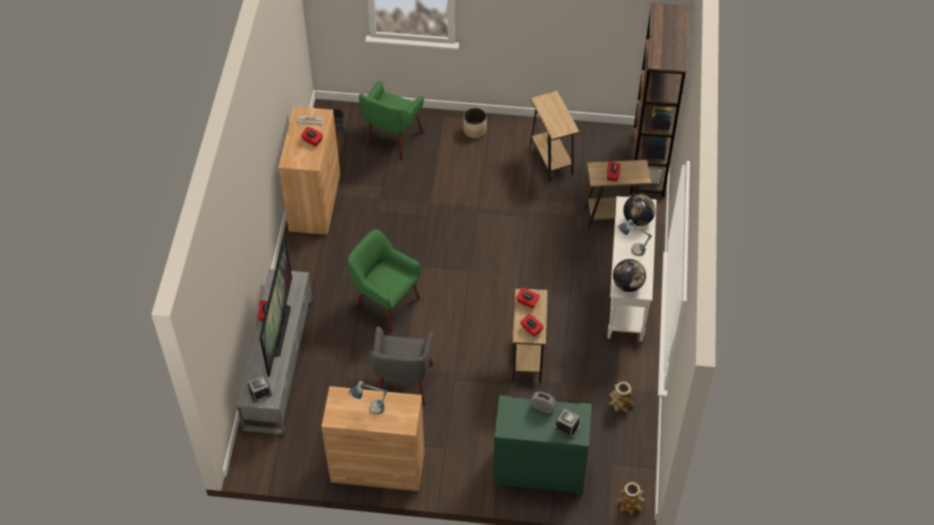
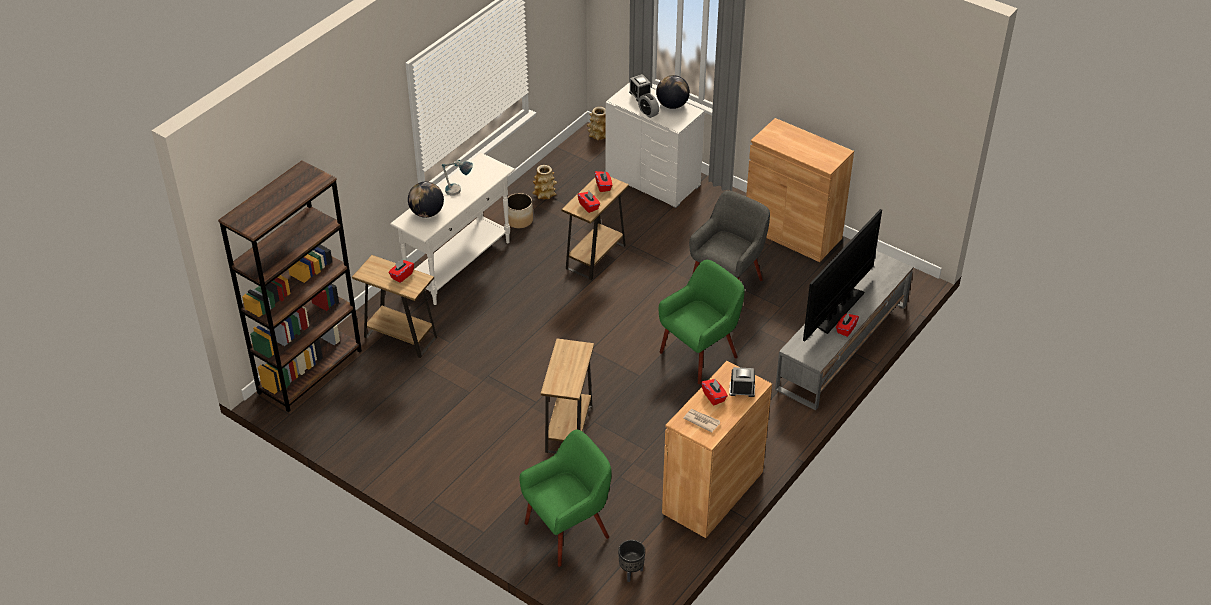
camera: 150 degrees left, 10 degrees down
alarm clock [248,375,272,403] -> alarm clock moved to [729,367,755,397]
green armchair [347,229,420,332] -> green armchair turned 105 degrees counterclockwise [659,260,745,384]
table lamp [348,381,388,415] -> none
planter [463,108,487,138] -> planter moved to [507,193,533,228]
green dresser [493,395,592,494] -> white dresser [606,82,705,208]
brown side table [530,91,579,182] -> brown side table moved to [541,339,594,454]
globe [613,259,646,292] -> globe moved to [656,75,690,109]

